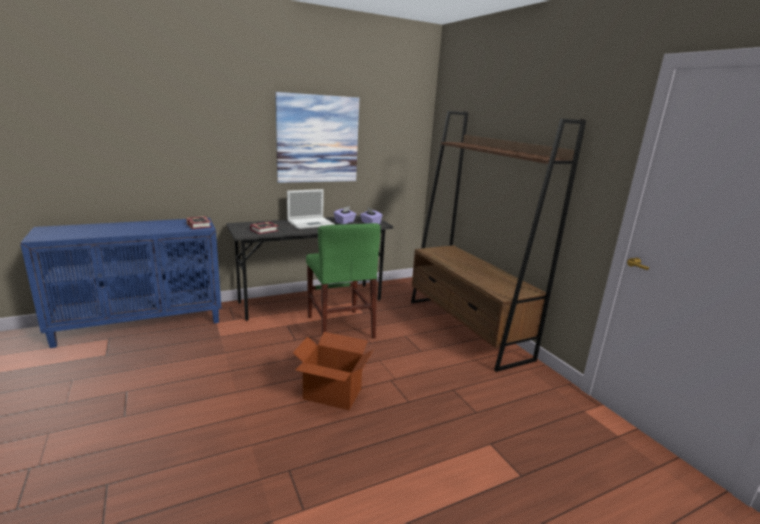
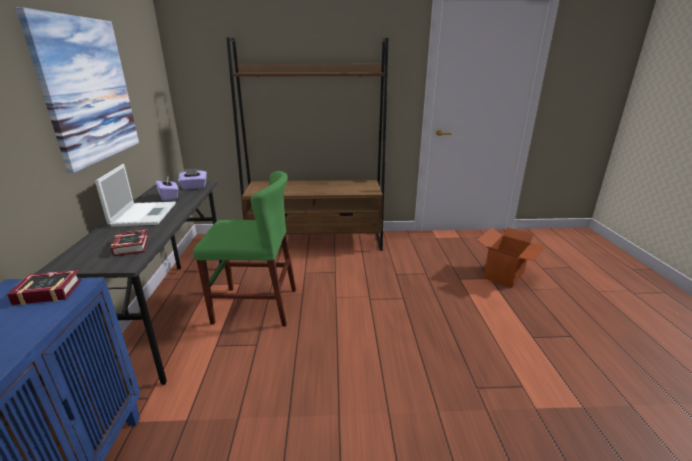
camera: 65 degrees left, 5 degrees up
cardboard box [293,332,373,410] -> cardboard box moved to [477,227,546,288]

